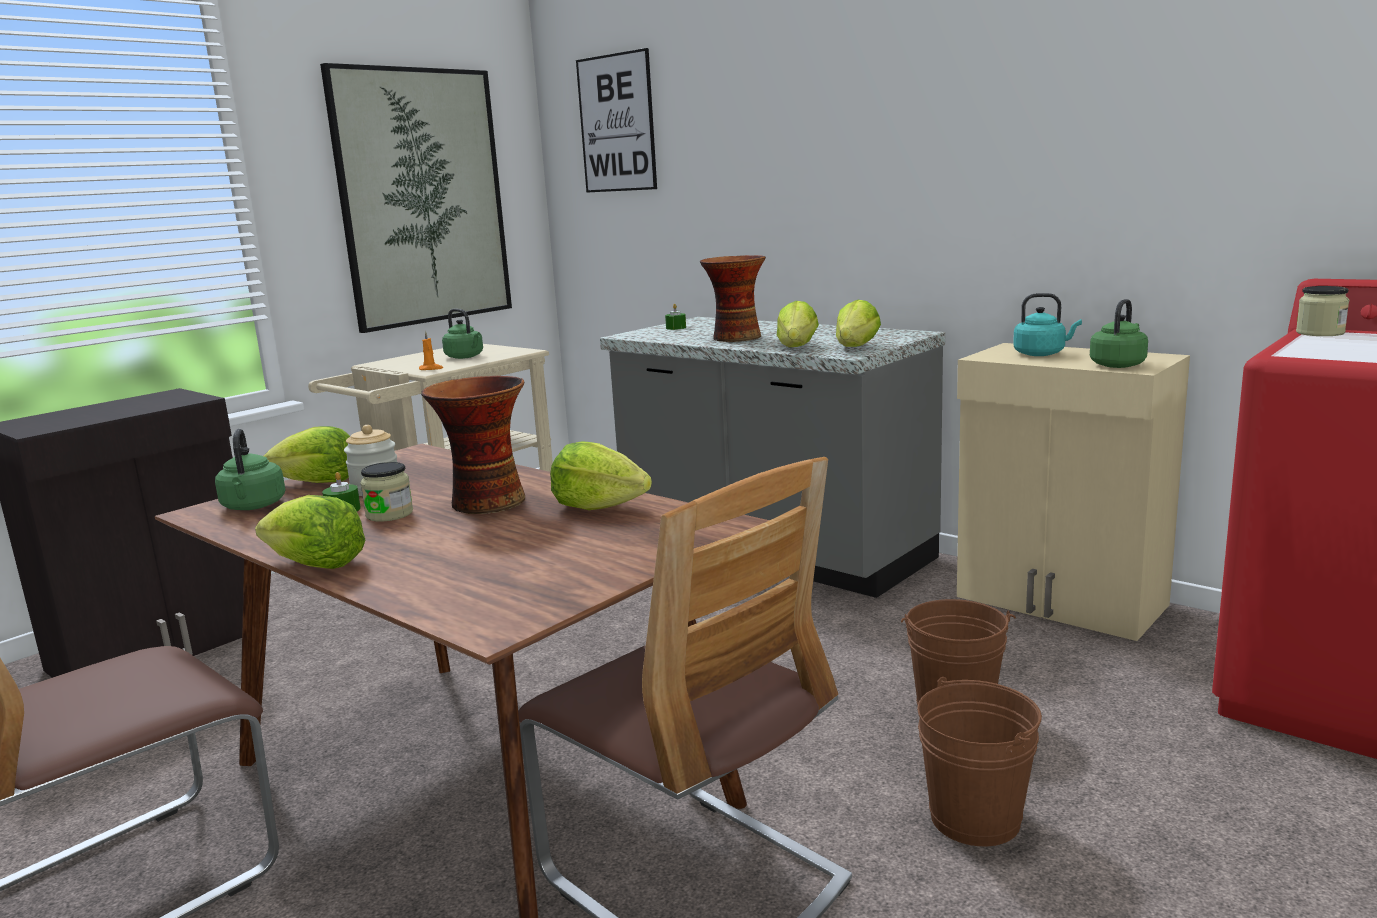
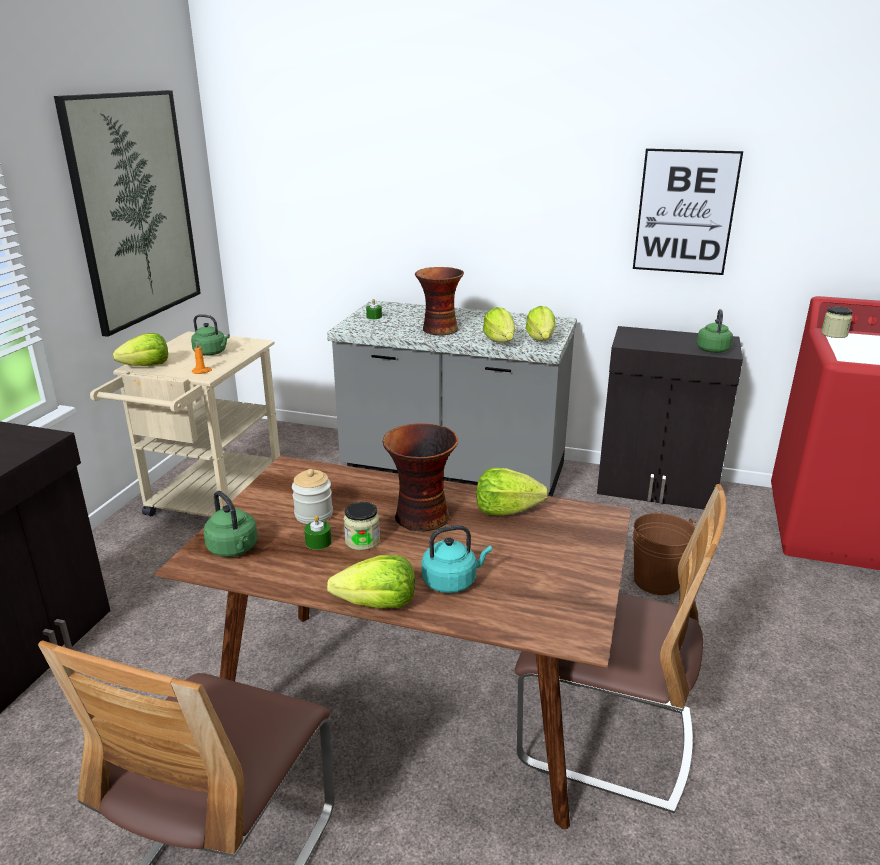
camera: 25 degrees left, 10 degrees up
lettuce [263,426,350,483] -> lettuce moved to [113,333,168,366]
picture [576,48,657,193] -> picture moved to [633,148,743,275]
brown bucket [917,677,1042,846] -> none
beige cabinet [957,343,1190,641] -> black cabinet [597,326,743,510]
turquoise kettle [1013,293,1082,356] -> turquoise kettle moved to [422,525,492,593]

